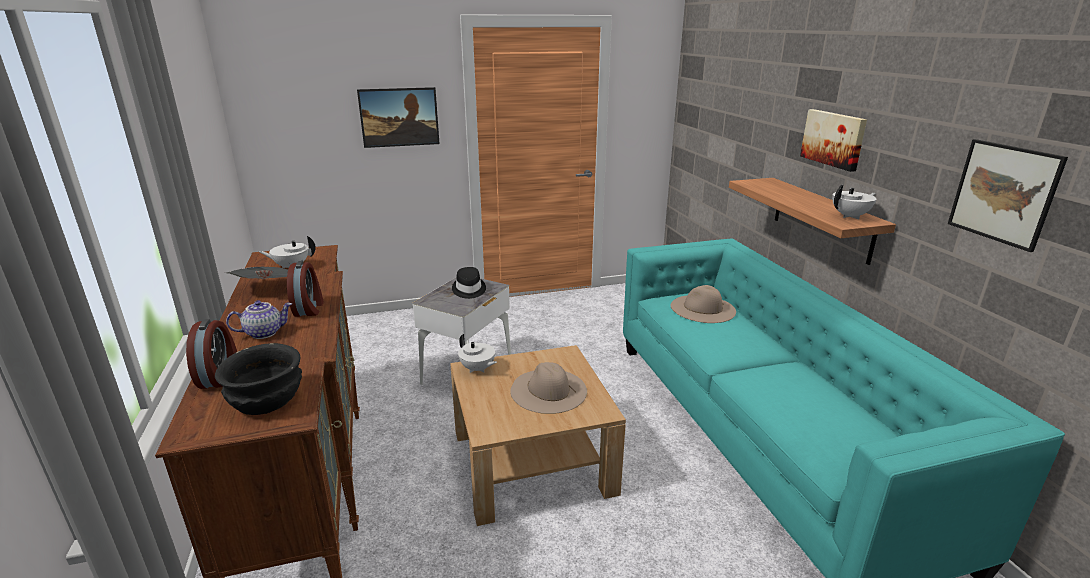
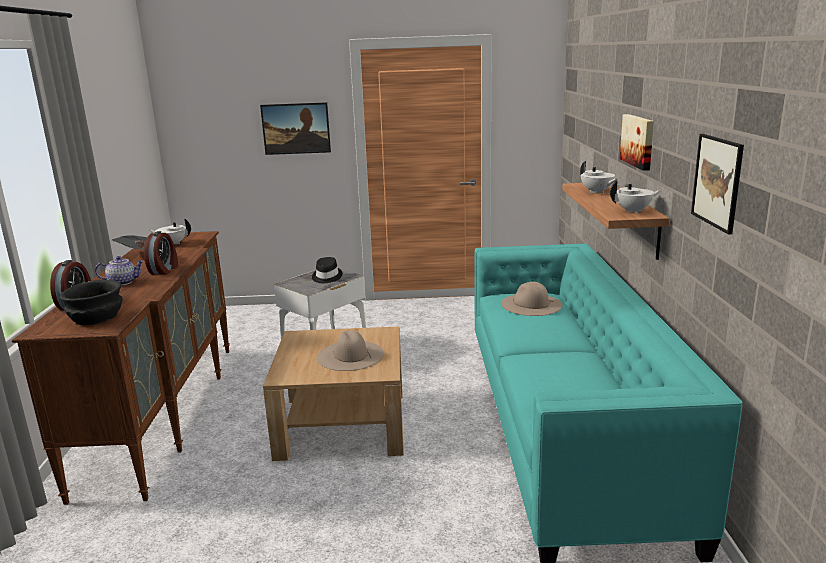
camera: 15 degrees right, 5 degrees down
white teapot [458,334,497,373] -> white teapot moved to [580,161,618,194]

